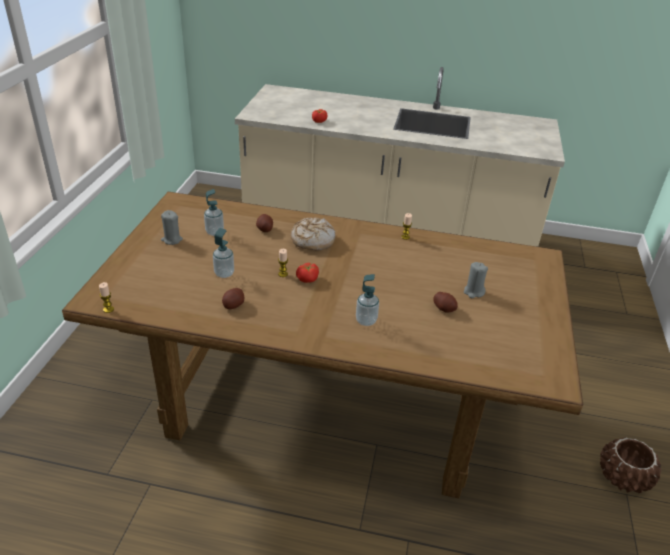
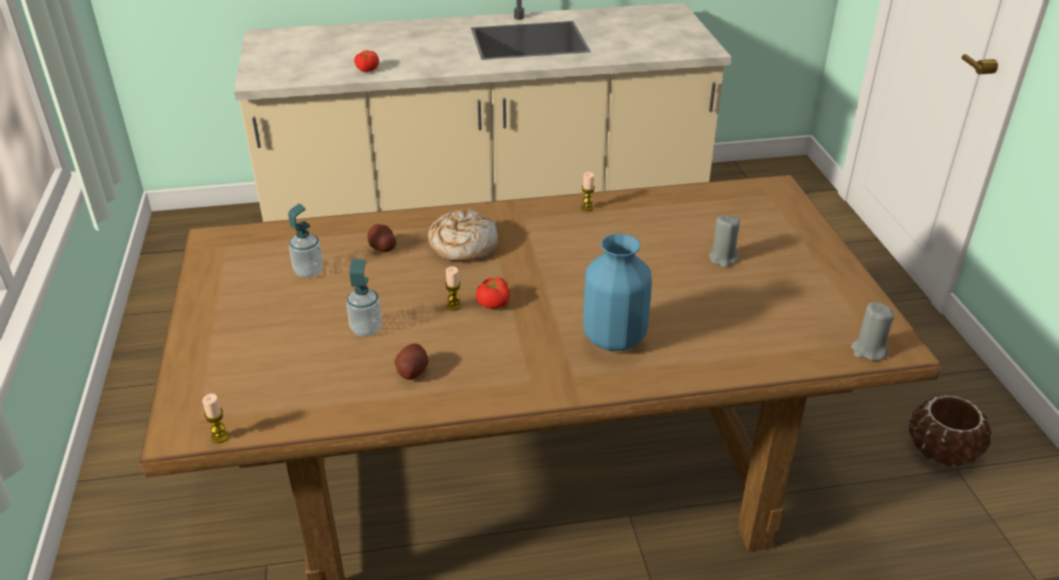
camera: 20 degrees left, 0 degrees up
grey candle [161,210,183,245] -> grey candle moved to [851,302,894,361]
soap dispenser [356,274,379,326] -> blue vase [583,234,652,351]
potato [433,292,458,312] -> none

